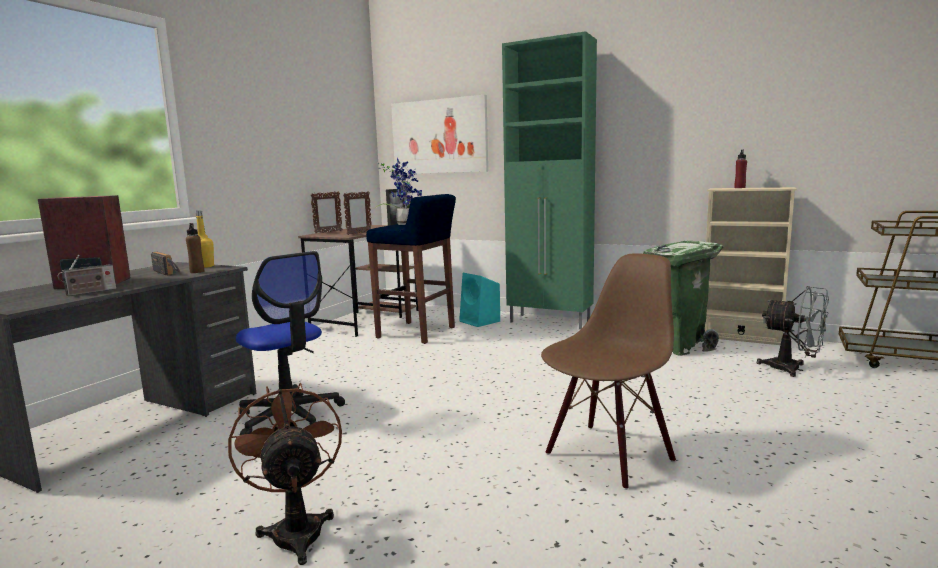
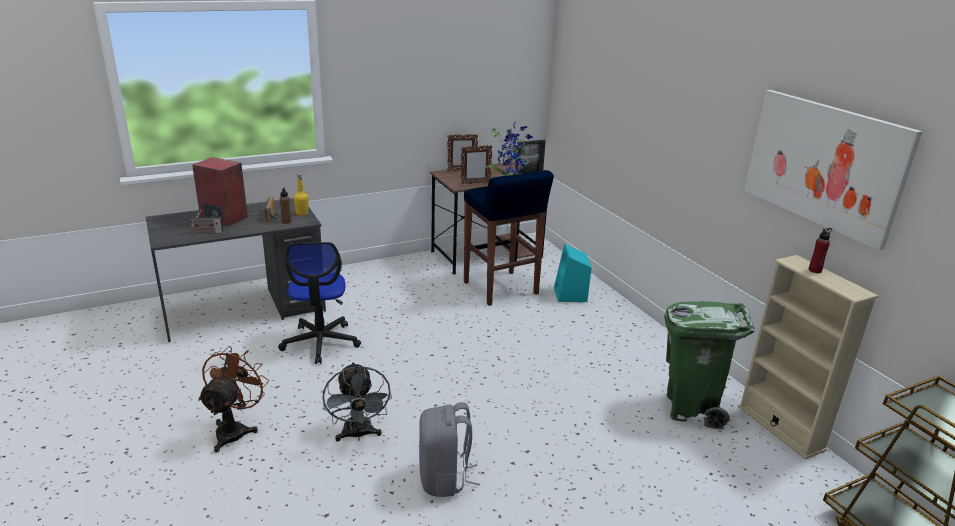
camera: 35 degrees right, 15 degrees up
picture [391,95,488,174] -> picture moved to [744,90,923,250]
green cabinet [502,31,597,330] -> none
brown chair [541,253,676,490] -> grey backpack [419,402,480,497]
grey fan [757,286,829,377] -> grey fan moved to [322,362,392,442]

